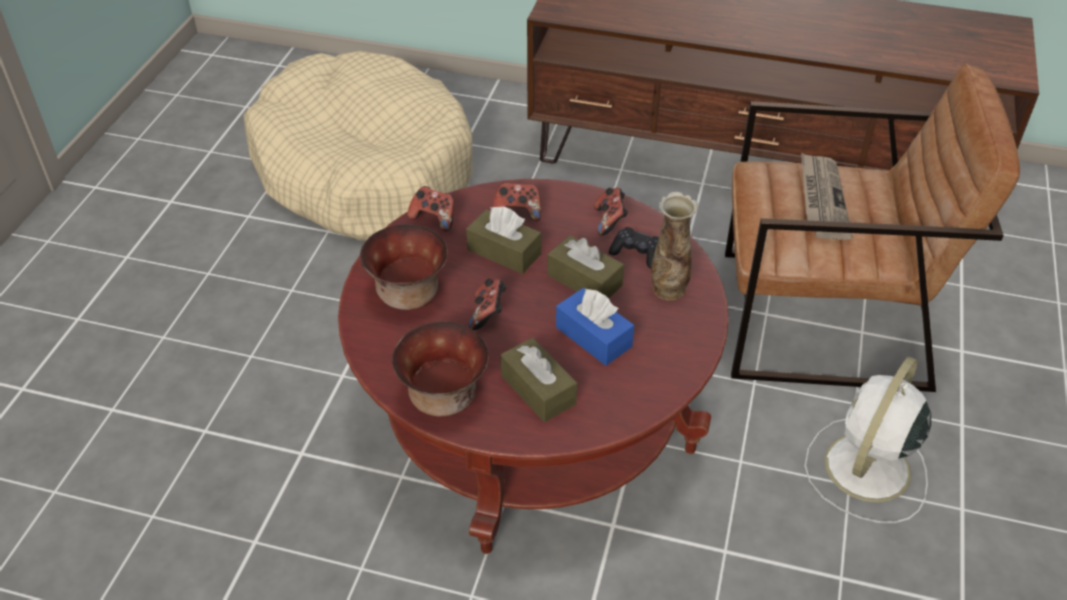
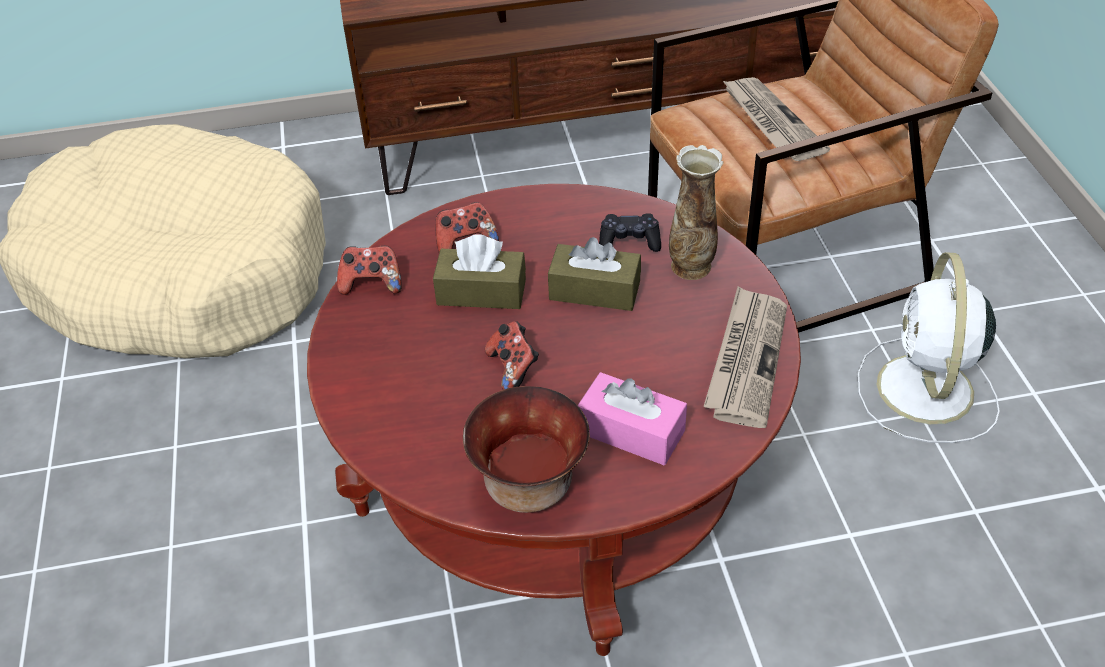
camera: 25 degrees left, 0 degrees up
bowl [360,224,448,310] -> none
brown tissue box [500,338,577,422] -> pink tissue box [578,372,687,465]
blue tissue box [556,288,634,366] -> none
game controller [594,188,628,236] -> none
none -> newspaper [703,286,787,428]

